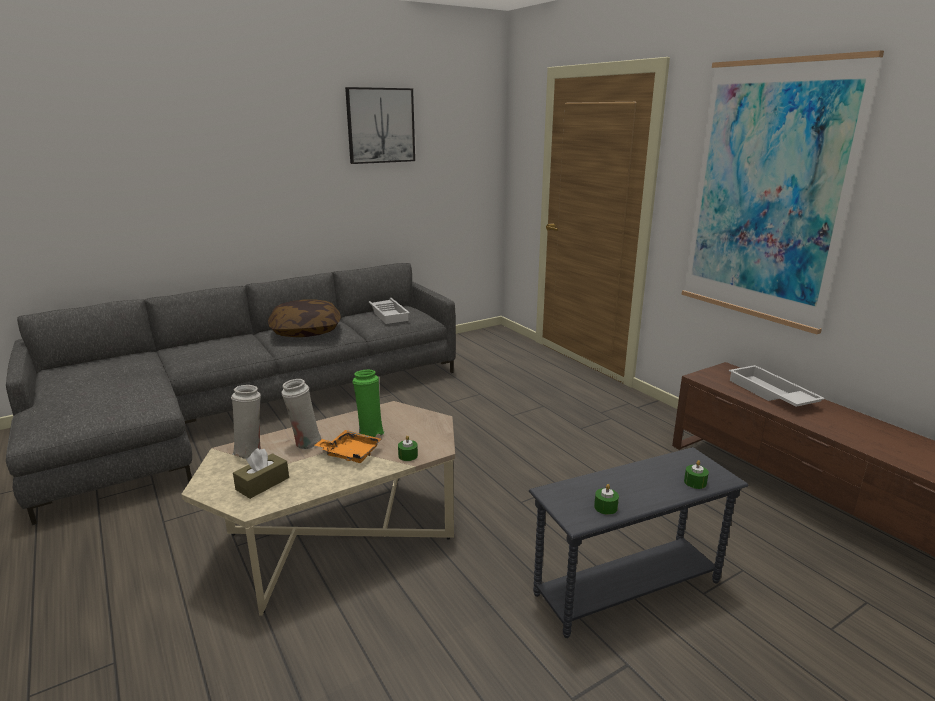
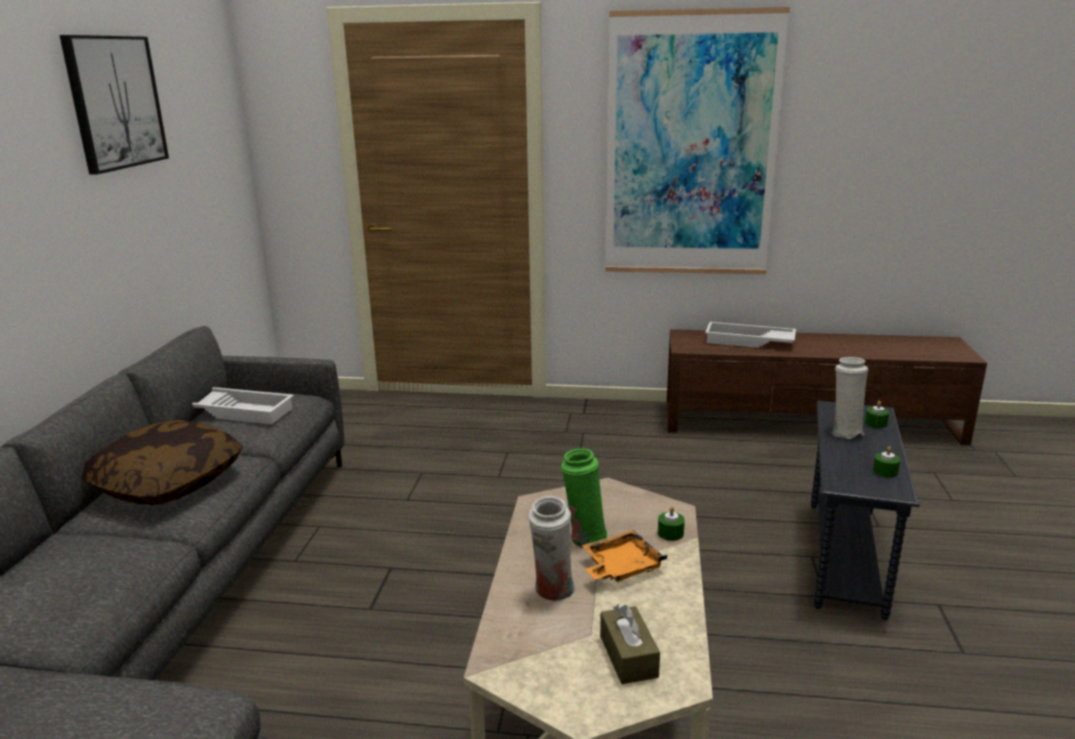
camera: 50 degrees left, 0 degrees up
white vase [231,385,261,459] -> white vase moved to [832,357,868,439]

